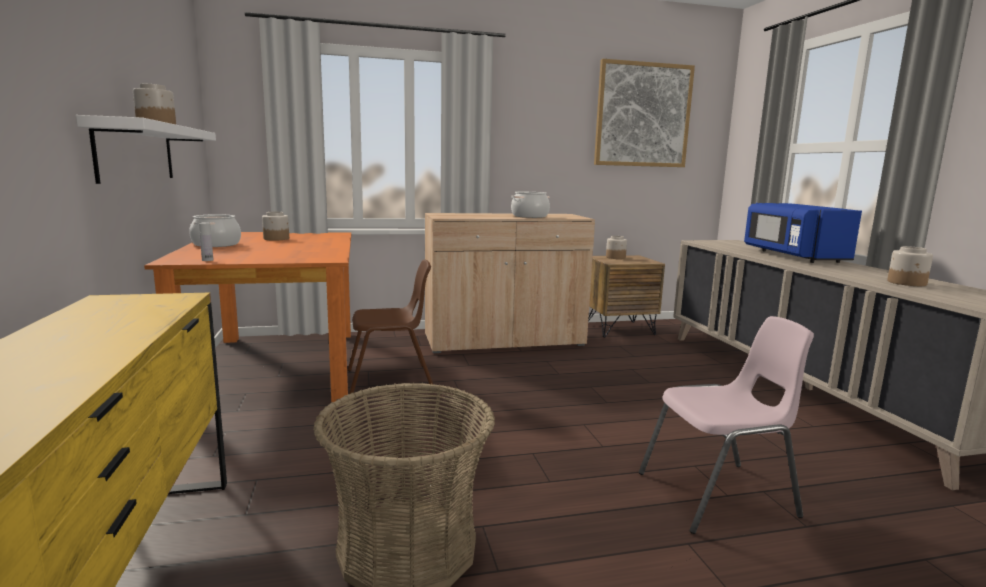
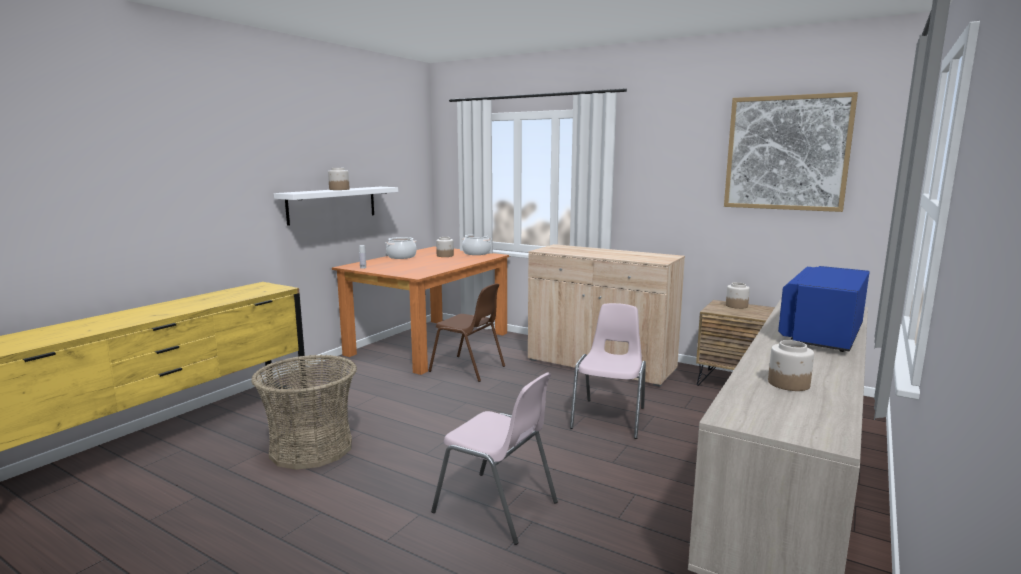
camera: 45 degrees right, 0 degrees up
cooking pot [511,192,550,218] -> cooking pot moved to [462,234,492,255]
none -> pink chair [570,303,646,439]

